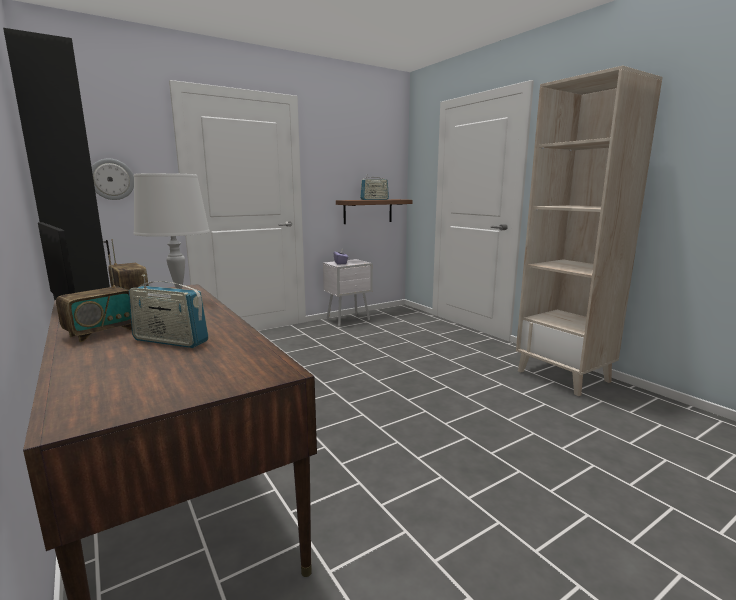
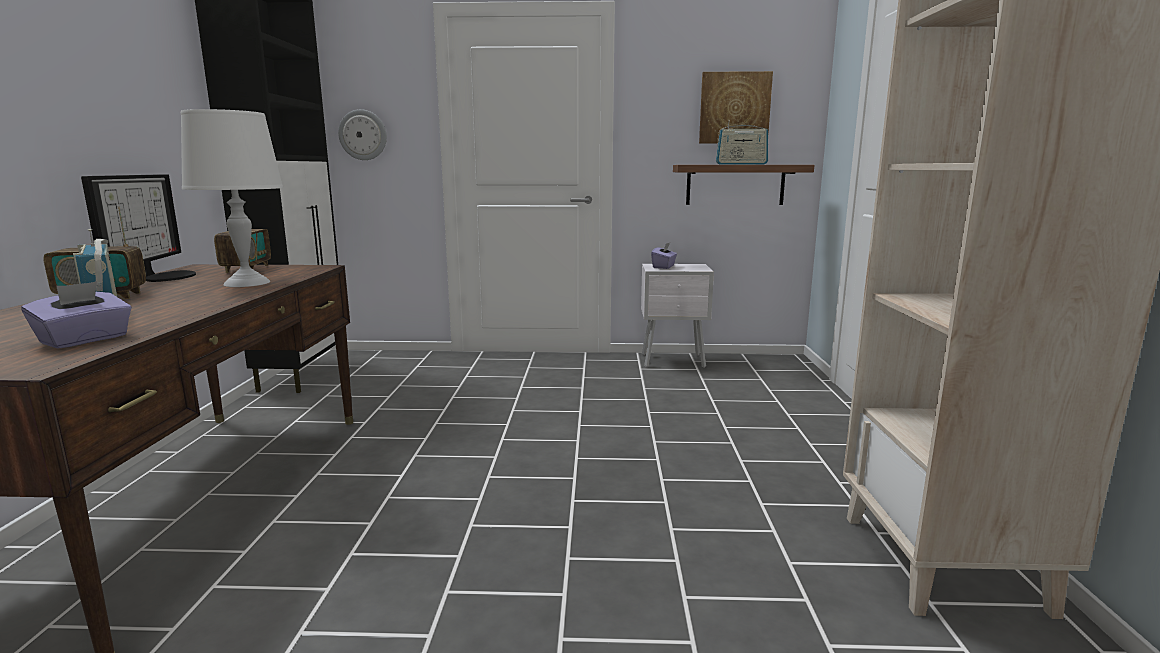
camera: 35 degrees right, 0 degrees up
none -> purple tissue box [21,281,132,349]
none -> picture [699,71,773,144]

